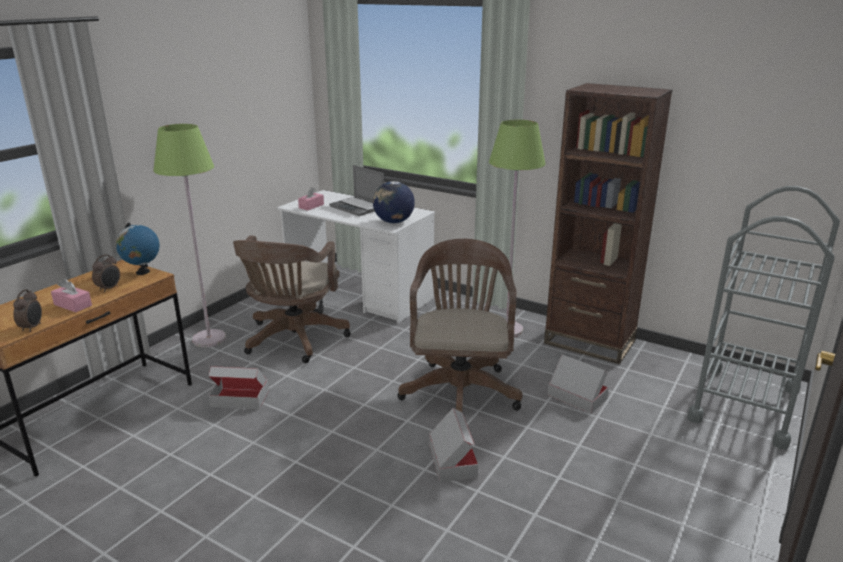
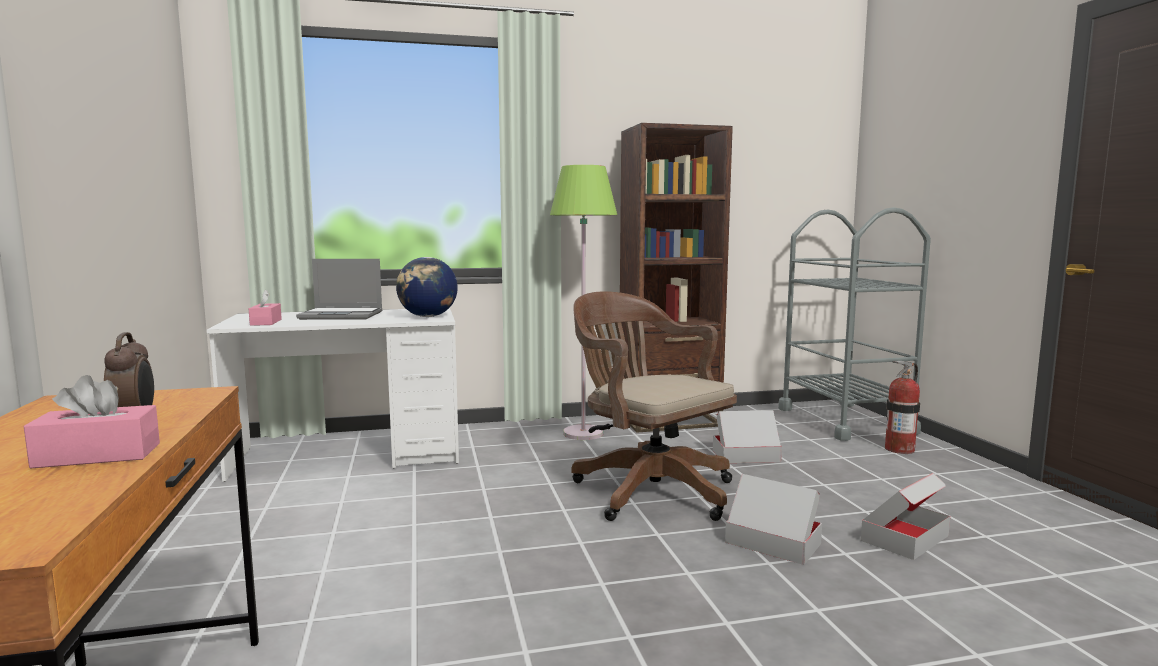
camera: 45 degrees left, 15 degrees down
alarm clock [13,289,42,332] -> none
globe [116,222,160,275] -> none
green floor lamp [153,124,226,347] -> none
cardboard box [209,366,269,409] -> cardboard box moved to [861,473,950,560]
brown office chair [233,235,351,363] -> none
none -> fire extinguisher [885,361,920,454]

